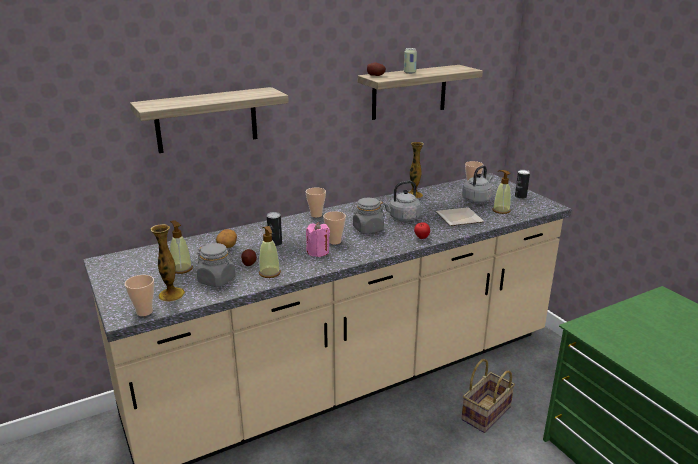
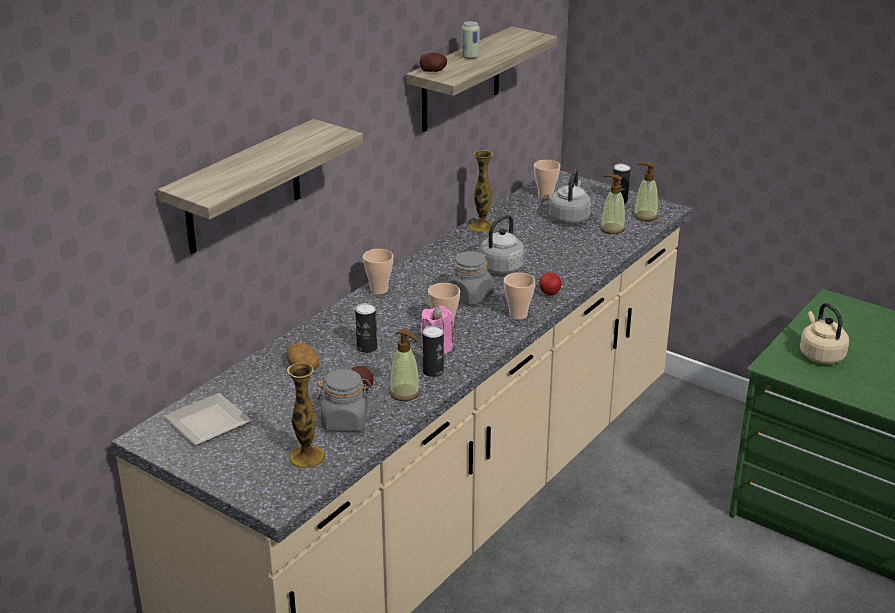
camera: 25 degrees left, 5 degrees up
cup [125,275,154,316] -> cup moved to [504,272,535,320]
soap dispenser [170,220,193,274] -> soap dispenser moved to [633,162,658,221]
plate [436,207,484,226] -> plate moved to [164,393,252,446]
basket [461,359,515,433] -> none
none -> can [422,326,444,377]
none -> beige kettle [800,303,849,364]

